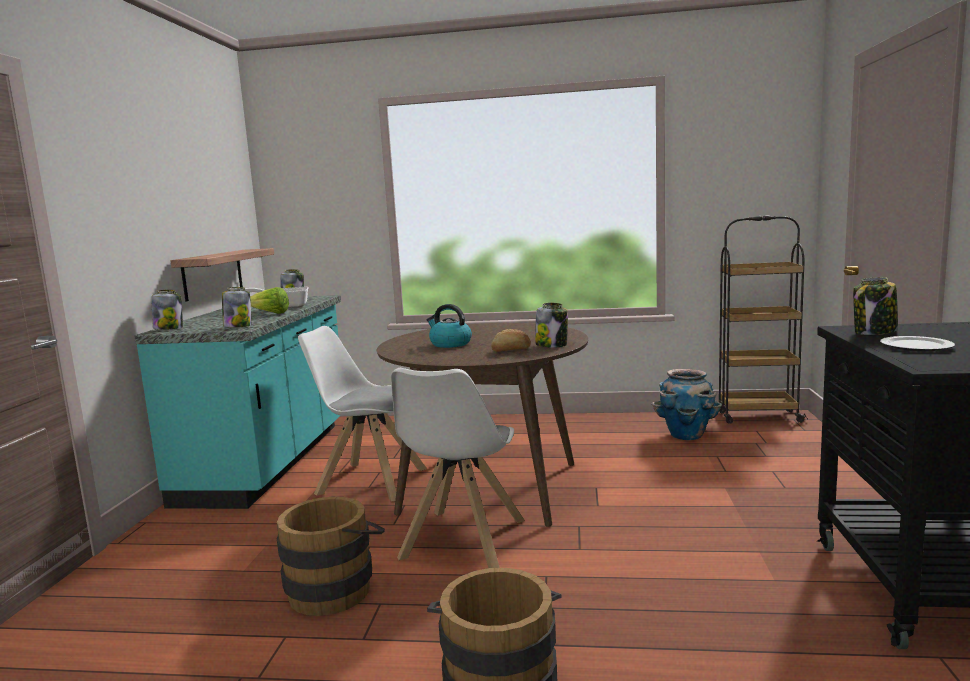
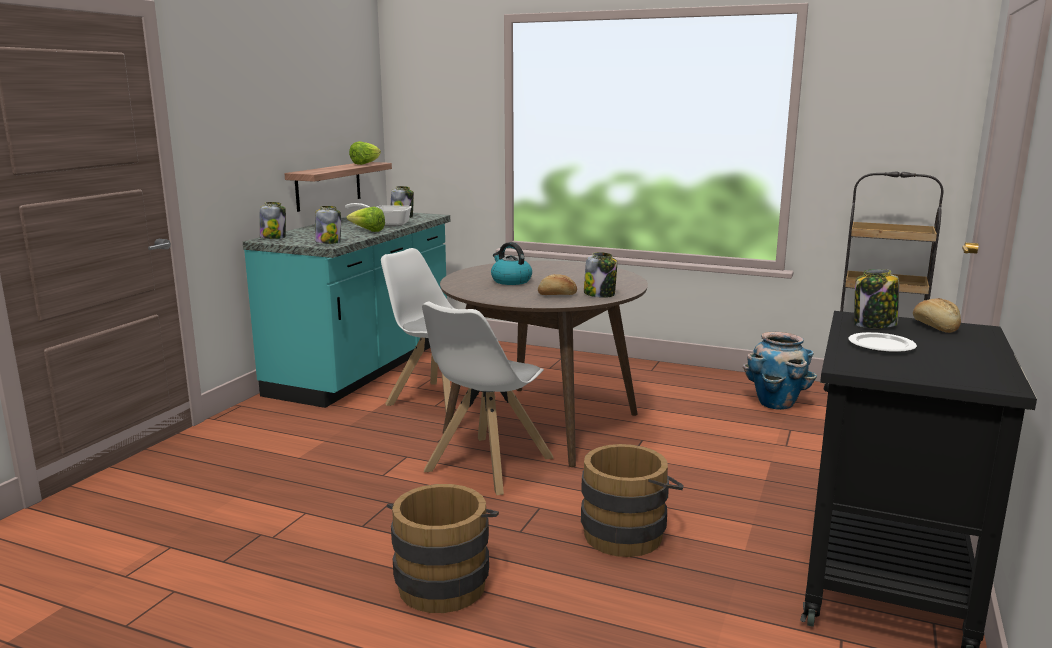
camera: 15 degrees right, 5 degrees up
brown bucket [277,497,385,616] -> brown bucket moved to [581,444,684,557]
none -> lettuce [349,141,381,165]
none -> bread [913,298,961,333]

